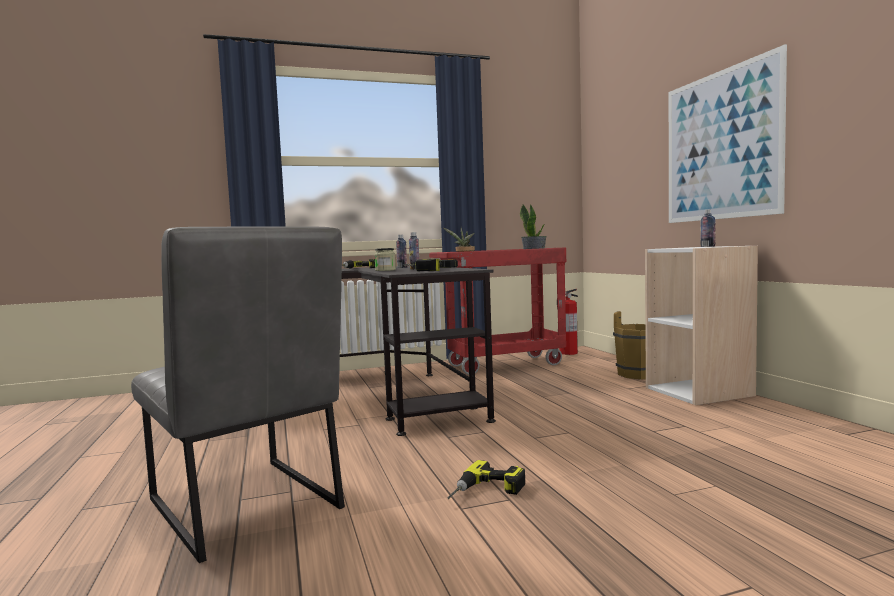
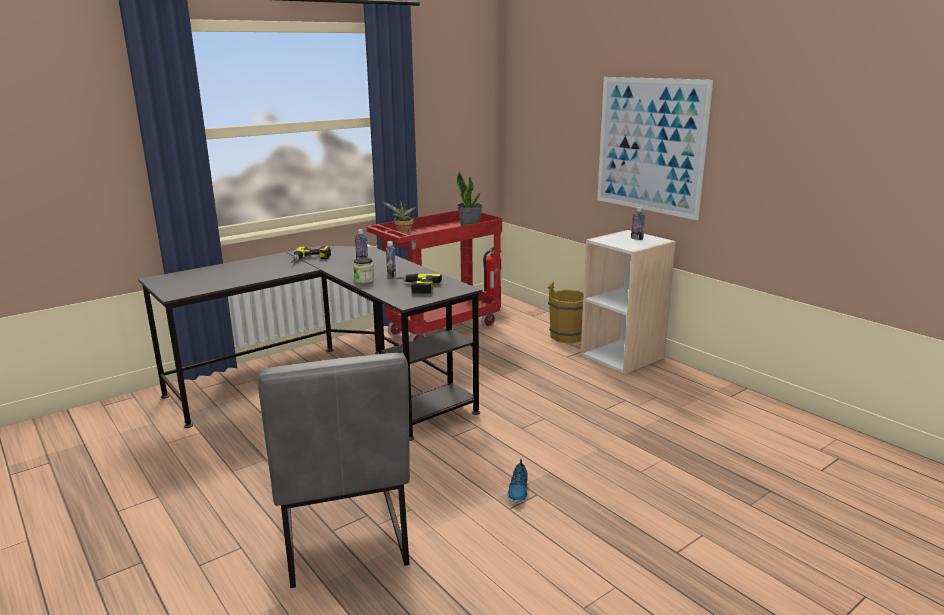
camera: 20 degrees left, 15 degrees up
grey chair [131,226,345,563] -> grey chair turned 45 degrees clockwise [257,353,410,588]
power drill [447,460,525,499] -> shoe [507,459,528,503]

